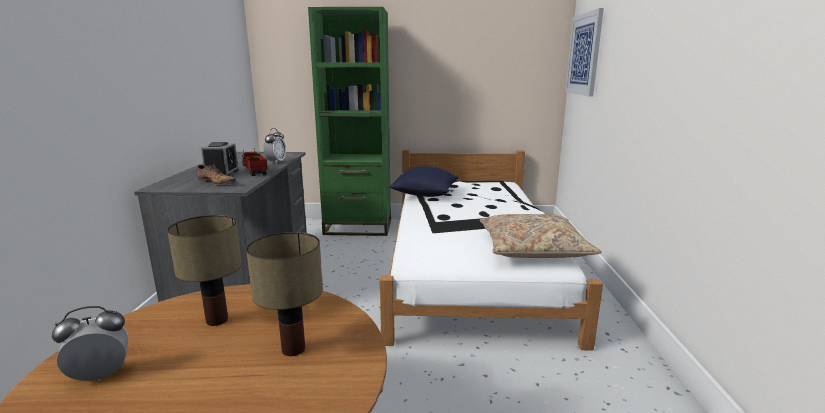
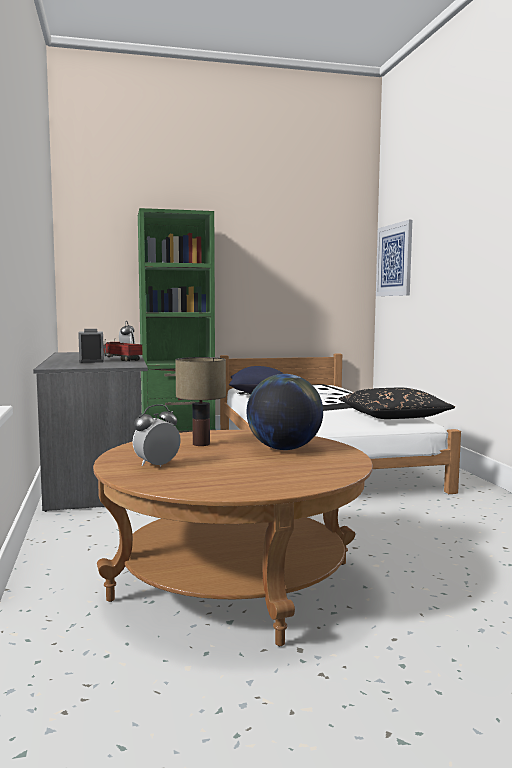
camera: 15 degrees left, 10 degrees down
shoe [196,165,236,186] -> none
table lamp [246,232,323,356] -> globe [247,374,323,450]
beige pillow [480,214,602,258] -> black pillow [339,388,455,419]

